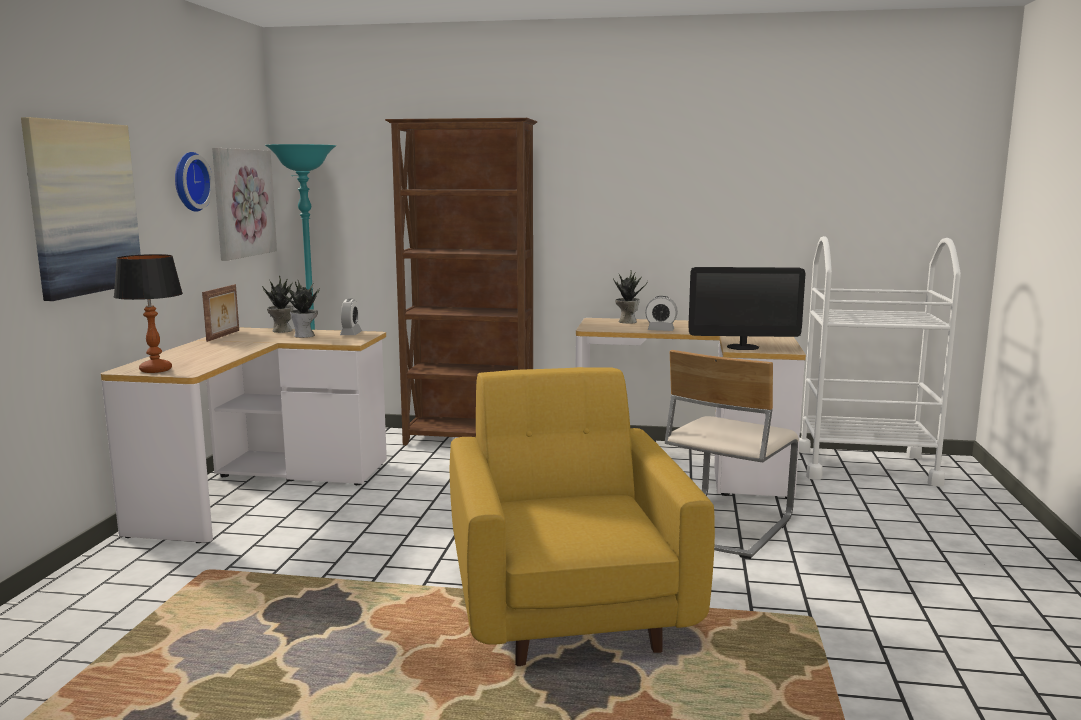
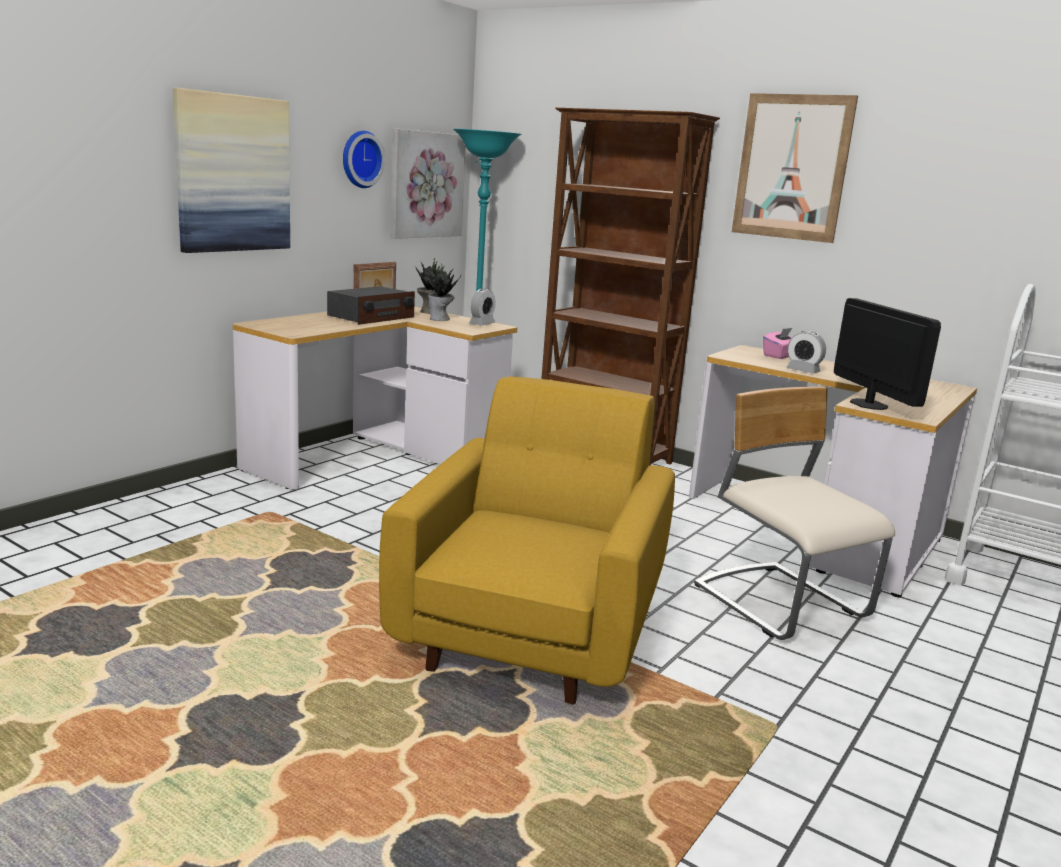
camera: 25 degrees right, 5 degrees up
table lamp [113,254,183,373] -> none
potted plant [613,270,648,324] -> pink tissue box [763,328,792,359]
beige chair [665,350,799,559] -> beige chair turned 90 degrees clockwise [694,386,895,640]
monitor [689,267,806,350] -> monitor turned 135 degrees counterclockwise [834,298,941,410]
none -> radio [327,286,415,325]
none -> picture [732,93,858,243]

